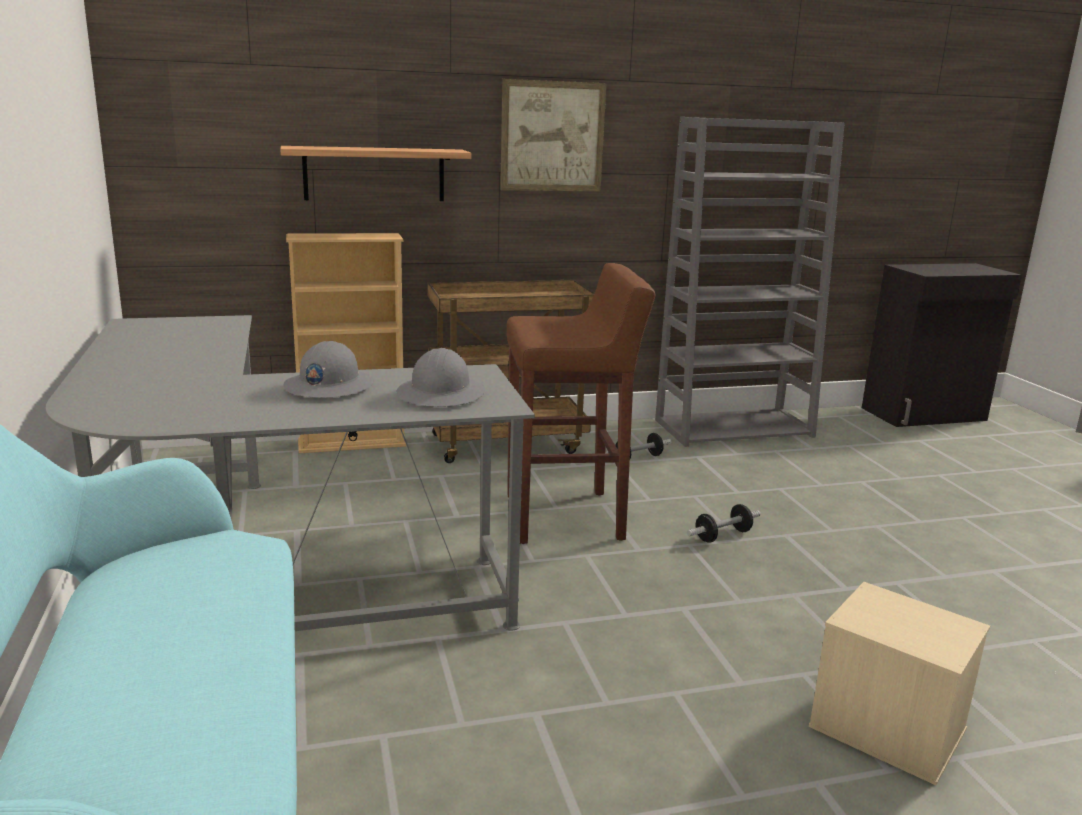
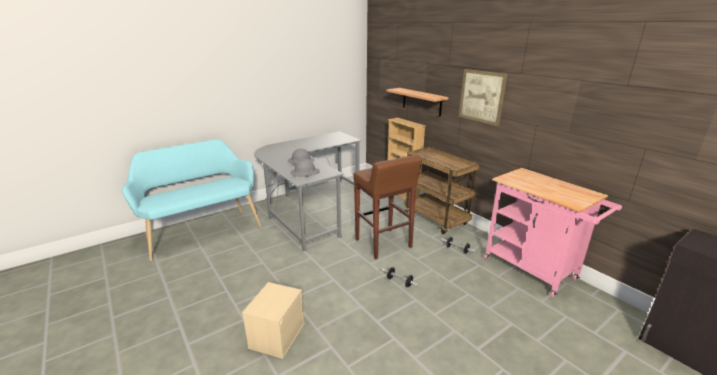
camera: 70 degrees right, 5 degrees up
grey bookcase [655,117,845,447] -> pink cart [484,168,622,297]

